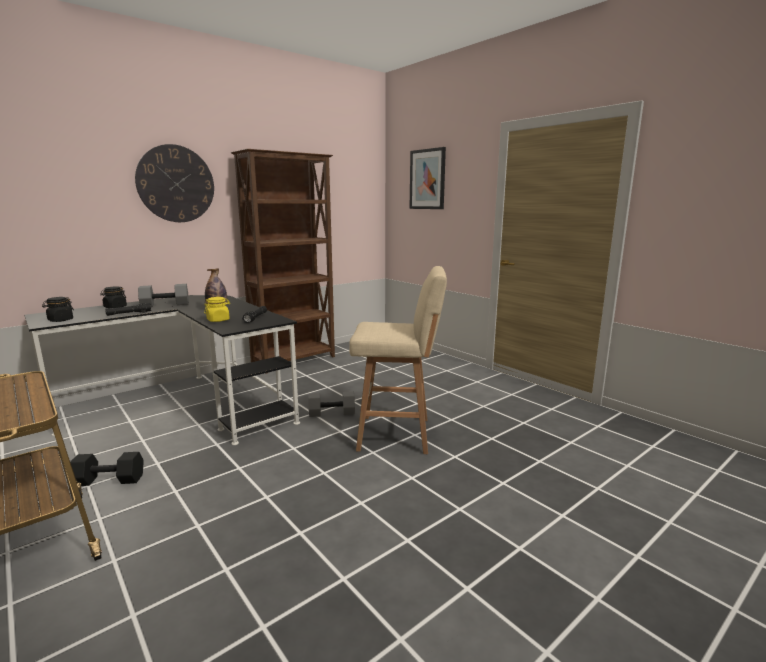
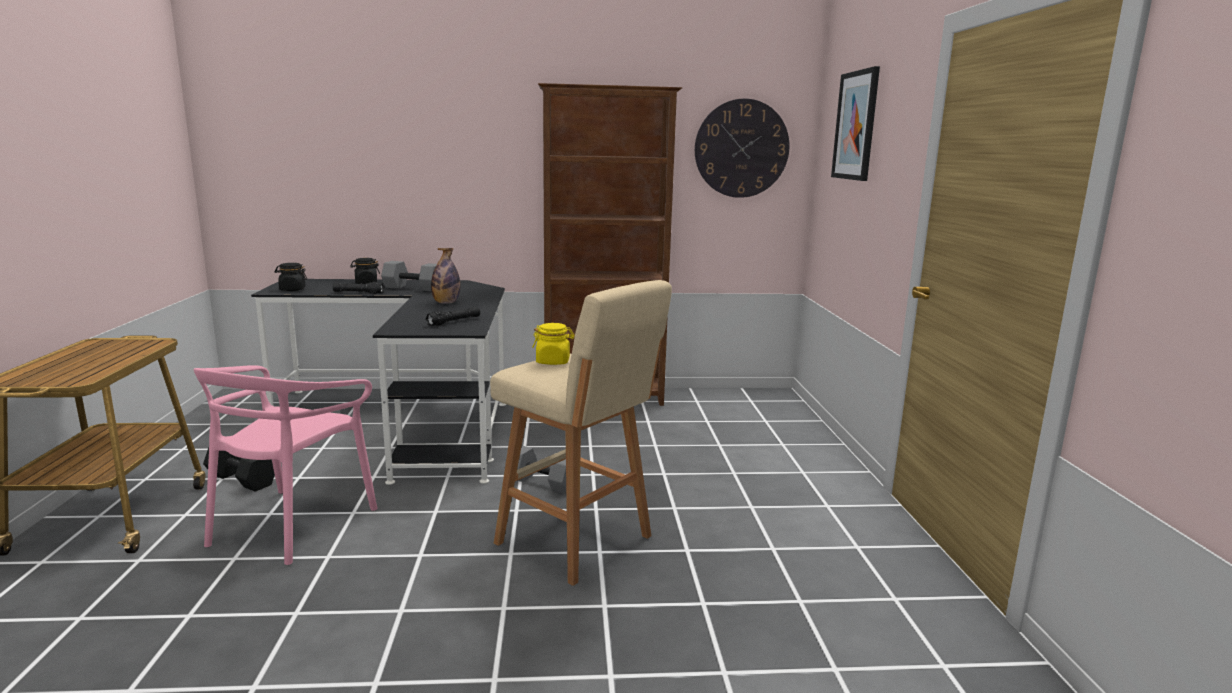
camera: 35 degrees right, 0 degrees up
wall clock [135,144,214,222] -> wall clock moved to [695,99,789,198]
yellow jar [204,297,230,322] -> yellow jar moved to [532,323,575,365]
none -> pink chair [194,365,378,565]

